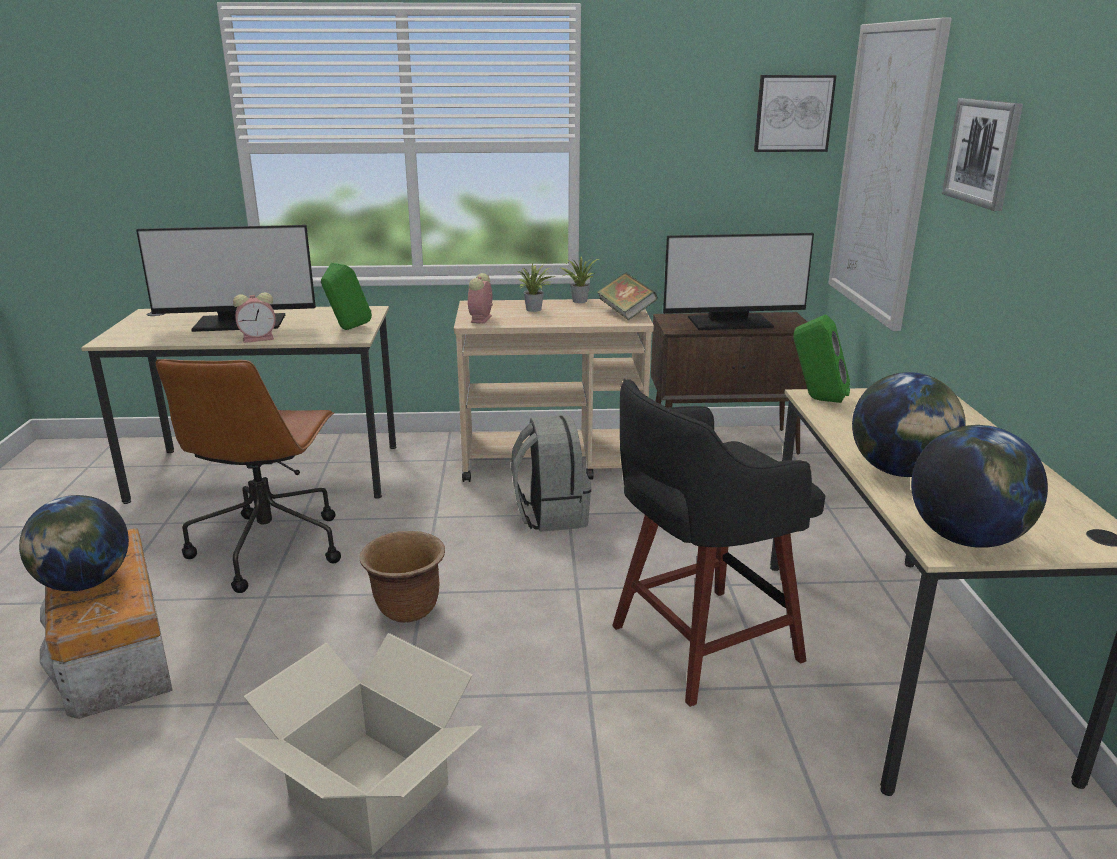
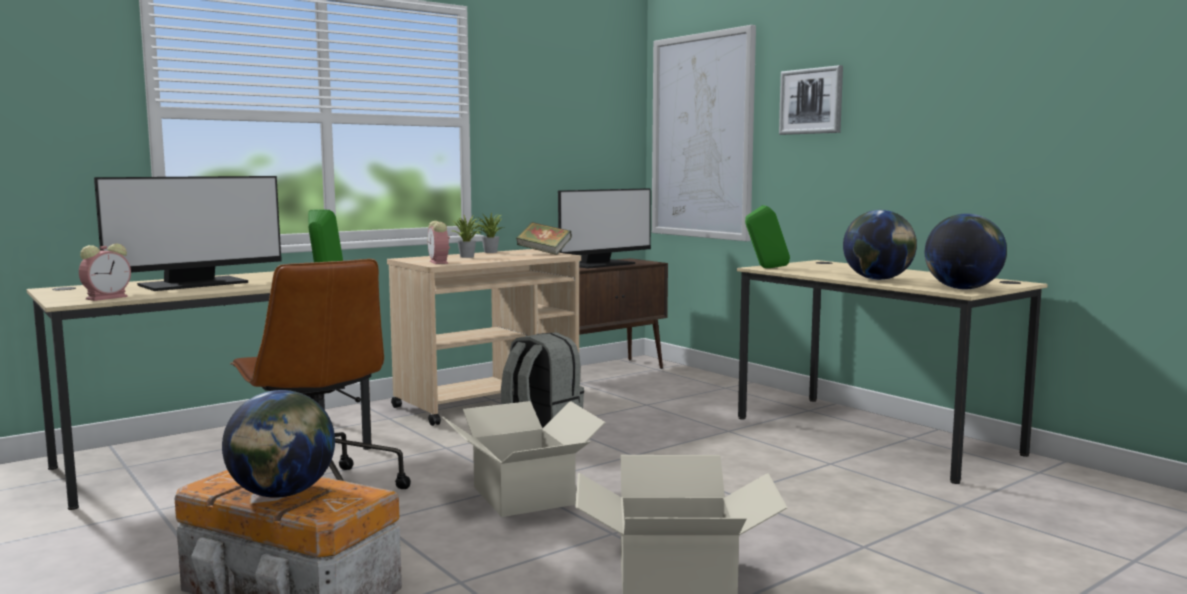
camera: 35 degrees left, 15 degrees down
alarm clock [233,292,276,343] -> alarm clock moved to [79,243,131,301]
brown planter [360,531,445,623] -> cardboard box [442,401,606,517]
black stool [612,379,825,707] -> none
picture [754,75,837,152] -> none

